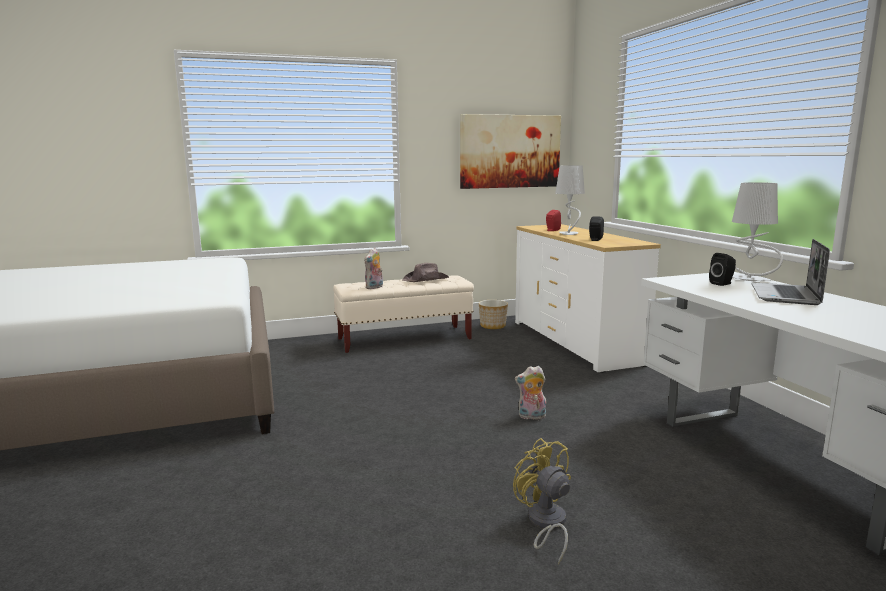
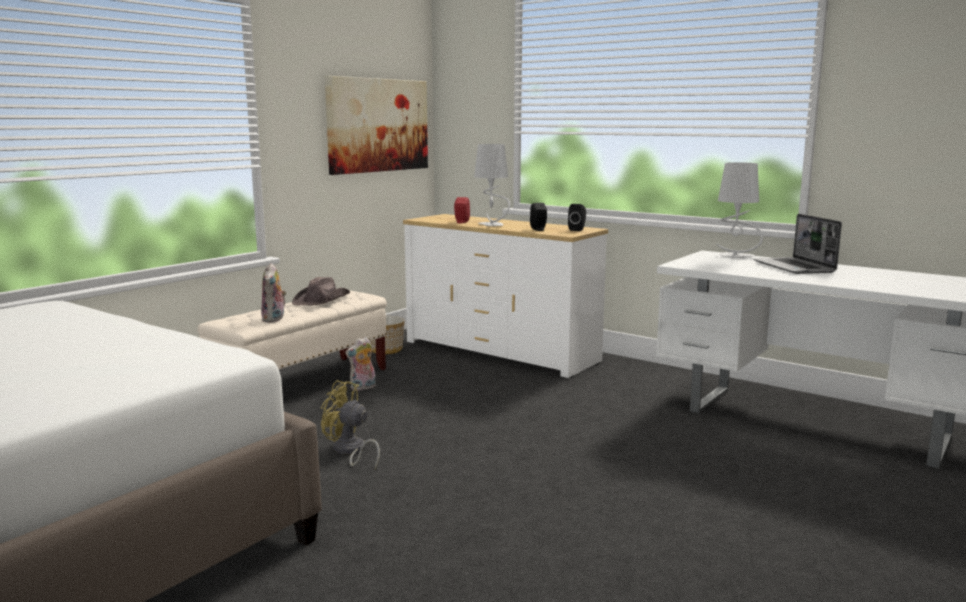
camera: 35 degrees left, 0 degrees up
yellow fan [513,438,571,565] -> yellow fan moved to [321,380,380,469]
plush toy [515,366,546,420] -> plush toy moved to [345,337,376,391]
black speaker [709,253,736,286] -> black speaker moved to [568,204,586,231]

